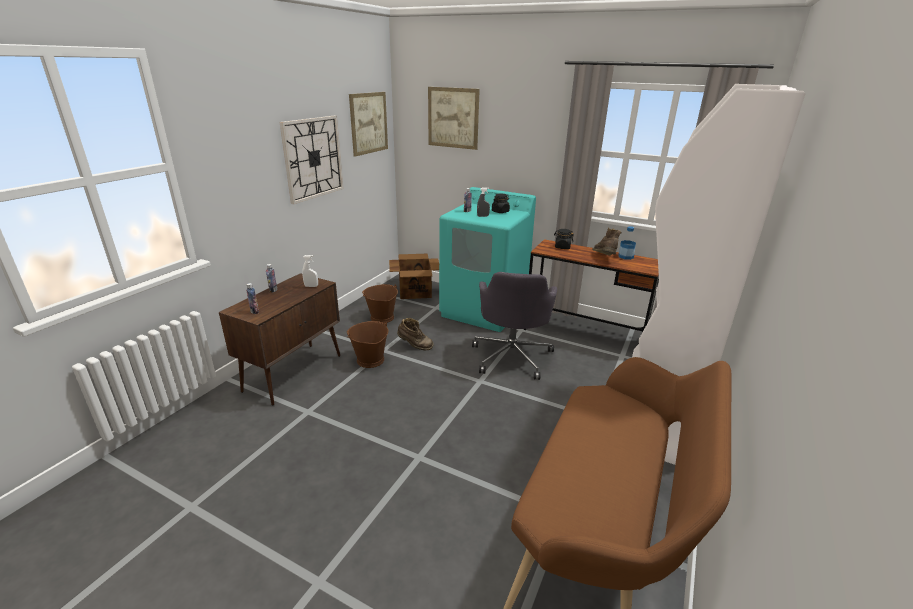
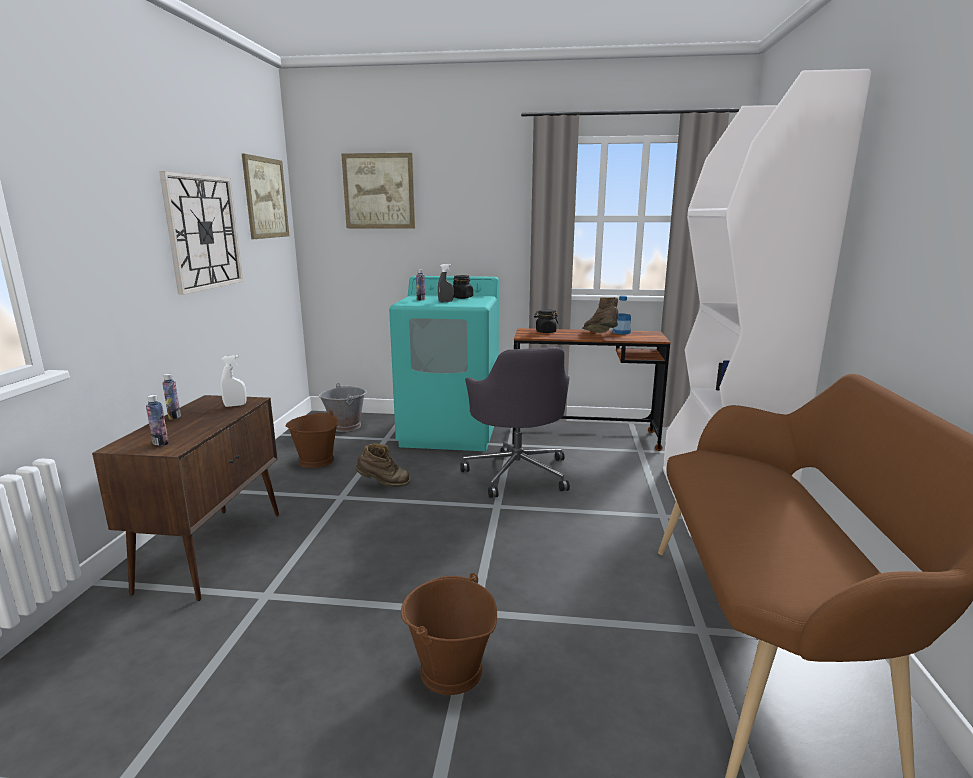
camera: 20 degrees left, 10 degrees down
brown bucket [347,321,388,368] -> brown bucket moved to [401,573,497,695]
cardboard box [389,254,439,299] -> grey bucket [319,383,367,432]

